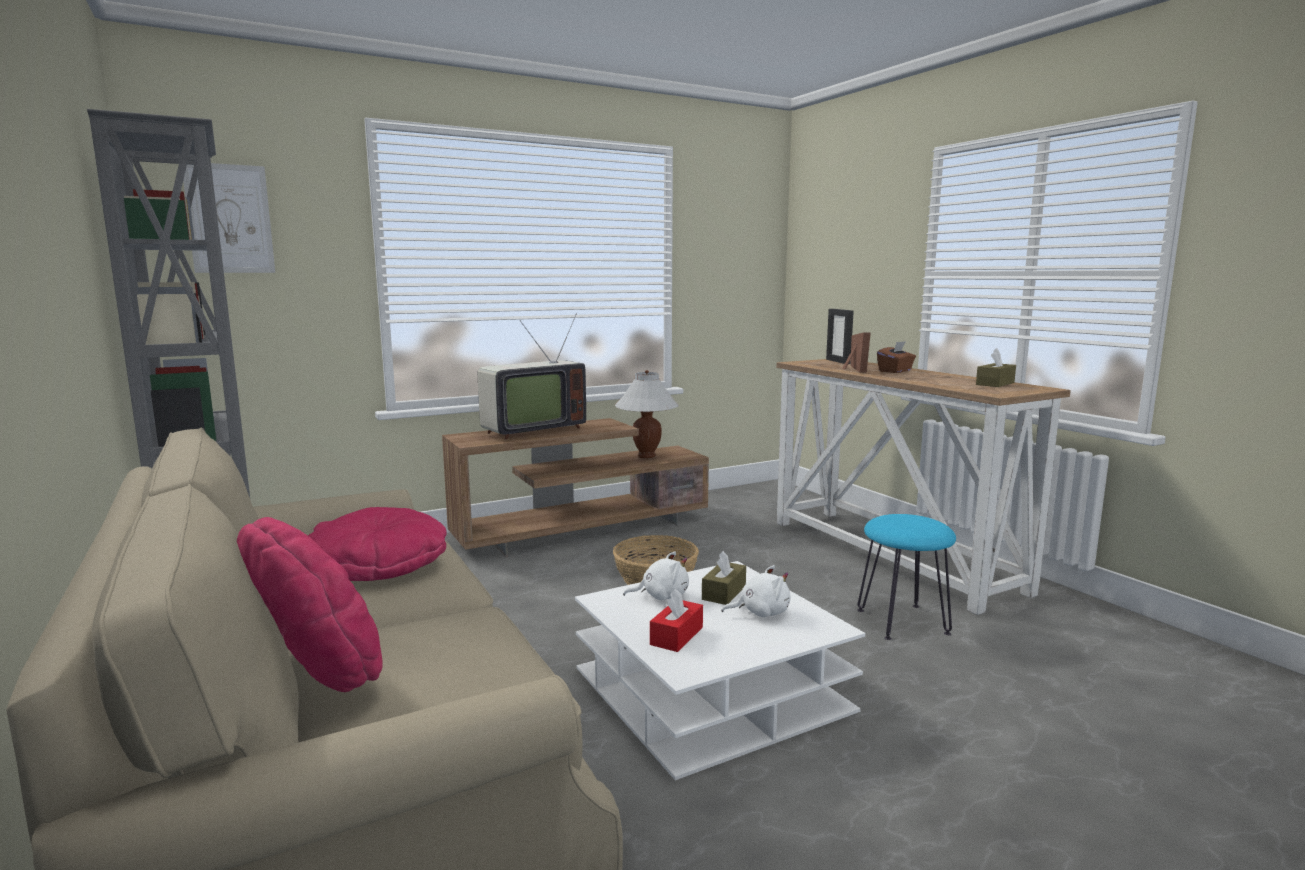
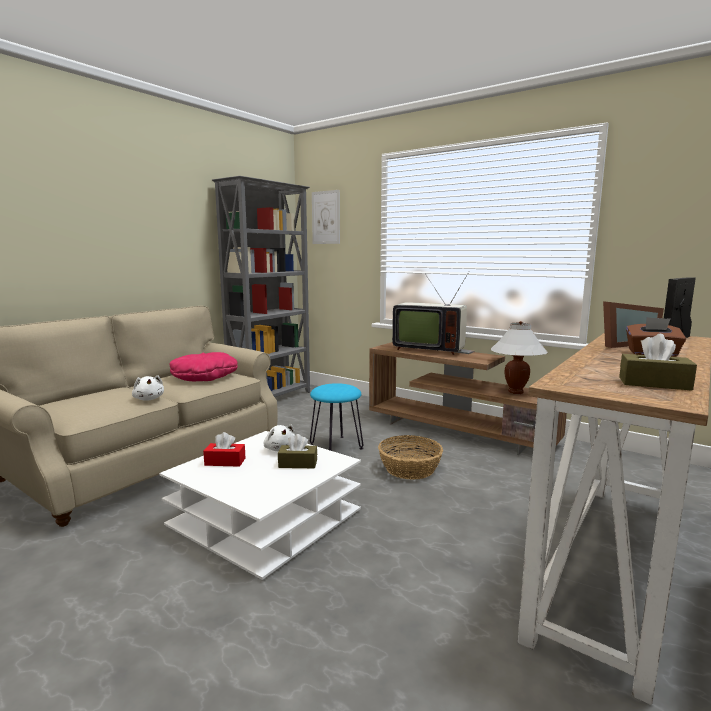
camera: 65 degrees right, 0 degrees up
pink pillow [237,517,383,692] -> none
white plush toy [722,565,790,617] -> white plush toy moved to [132,375,164,401]
turquoise stool [857,514,956,640] -> turquoise stool moved to [310,383,363,451]

